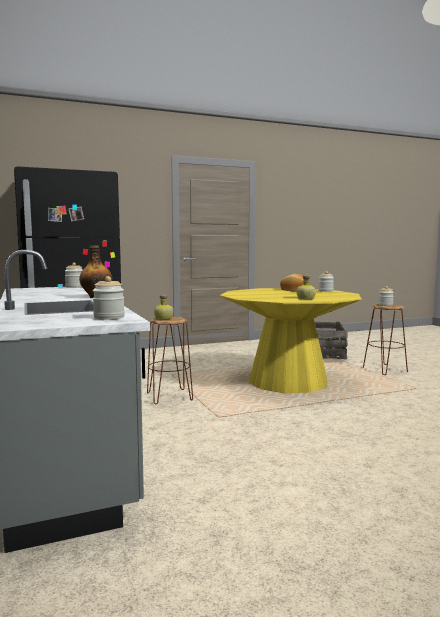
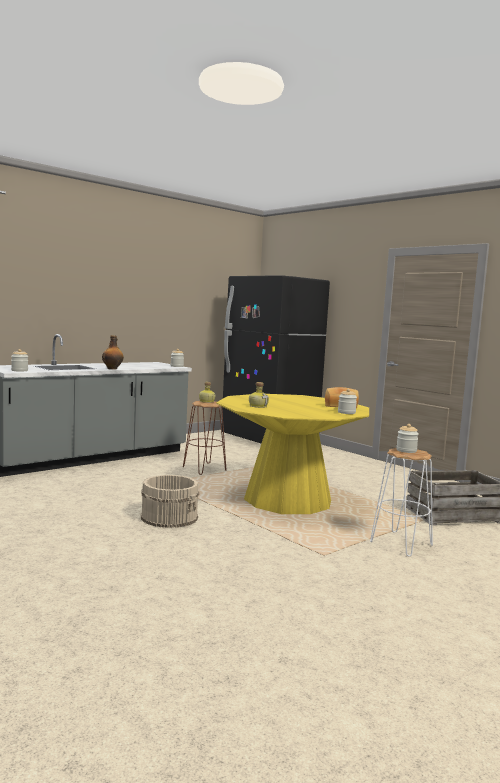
camera: 70 degrees right, 0 degrees up
brown stool [363,304,408,375] -> white stool [370,448,433,556]
none -> beige bucket [141,475,199,528]

